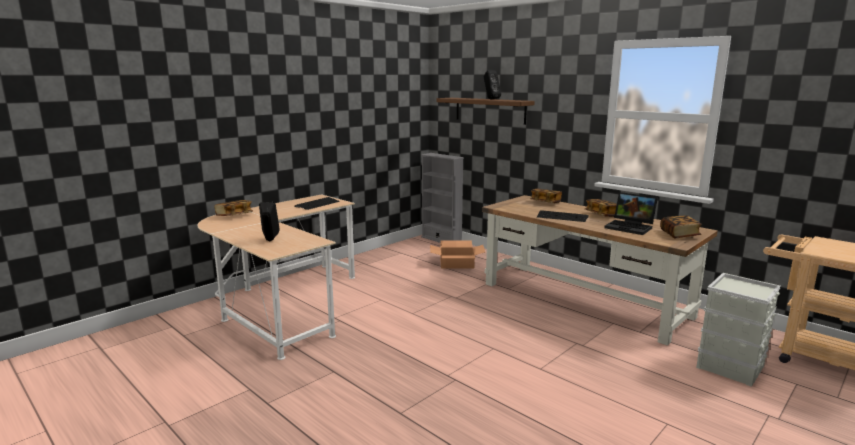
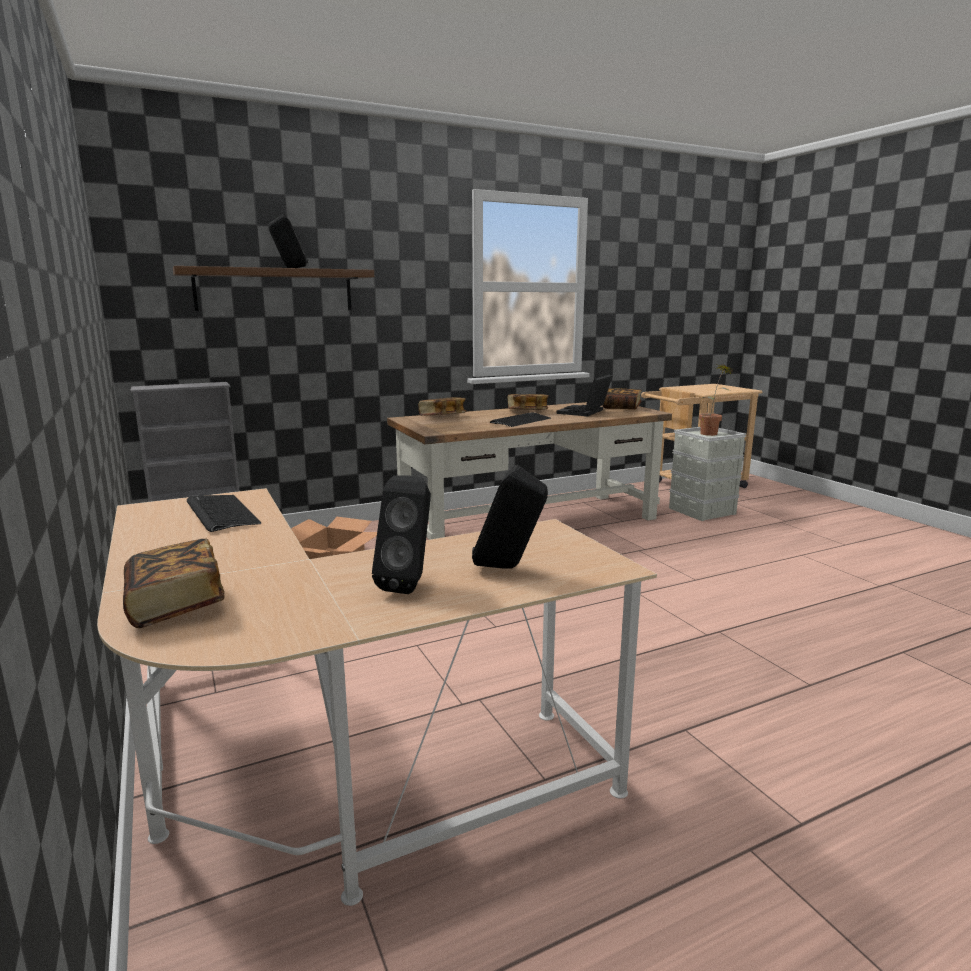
camera: 70 degrees left, 0 degrees up
laptop [604,192,658,235] -> laptop turned 150 degrees clockwise [556,375,612,416]
none -> black speaker [372,475,431,594]
none -> potted plant [699,365,732,436]

